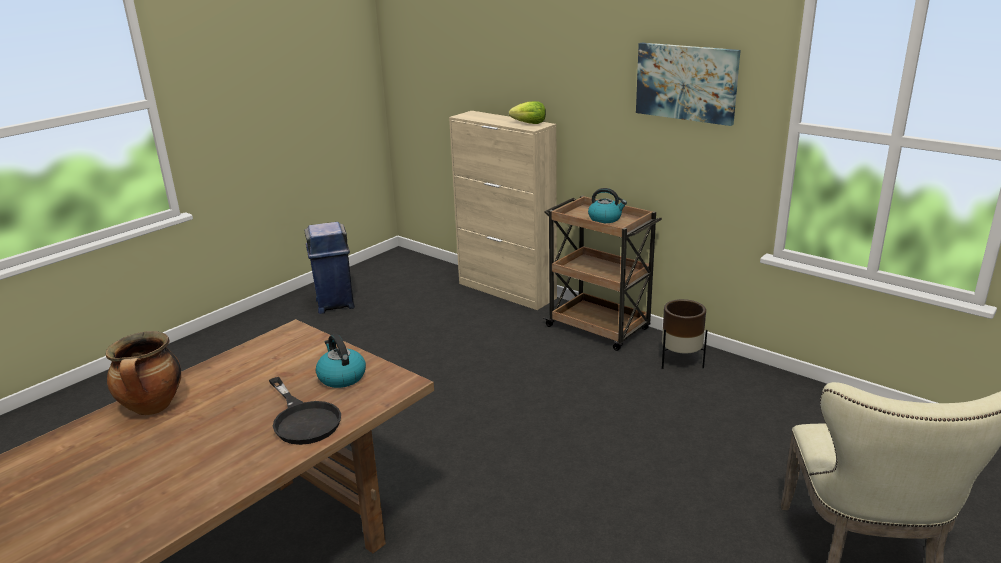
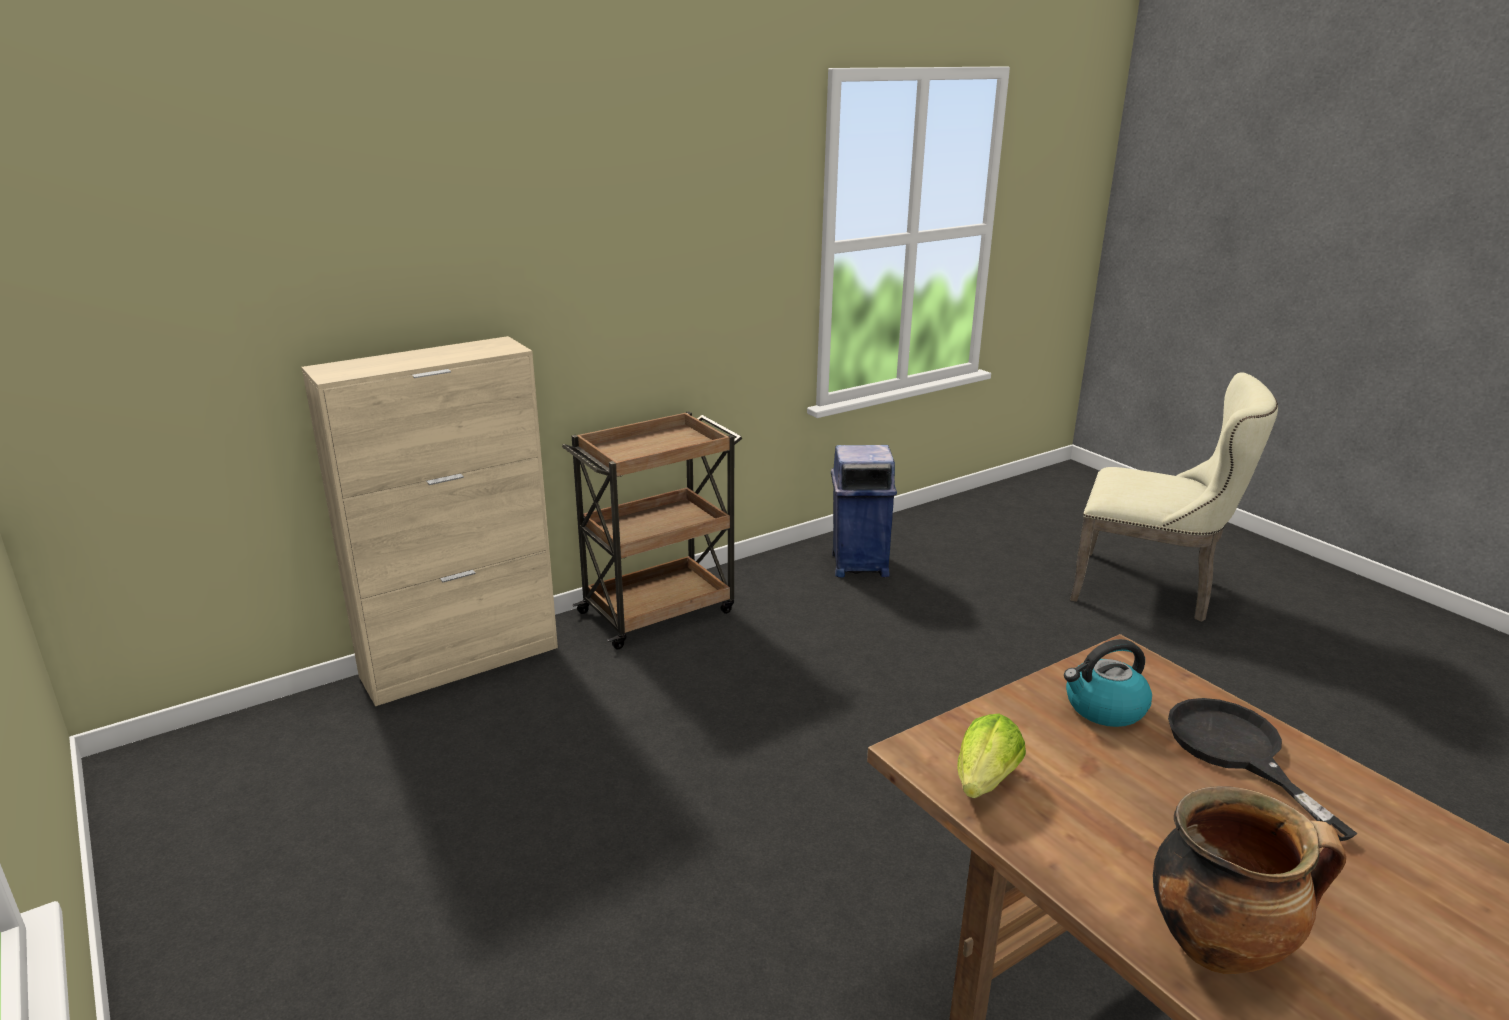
camera: 75 degrees left, 0 degrees up
black frying pan [269,377,341,445] -> black frying pan turned 90 degrees counterclockwise [1168,698,1358,841]
blue trash can [304,222,355,314] -> blue trash can moved to [831,445,897,577]
lettuce [509,101,546,124] -> lettuce moved to [957,714,1026,798]
kettle [588,188,627,223] -> none
picture [636,43,741,126] -> none
brown planter [662,299,707,369] -> none

